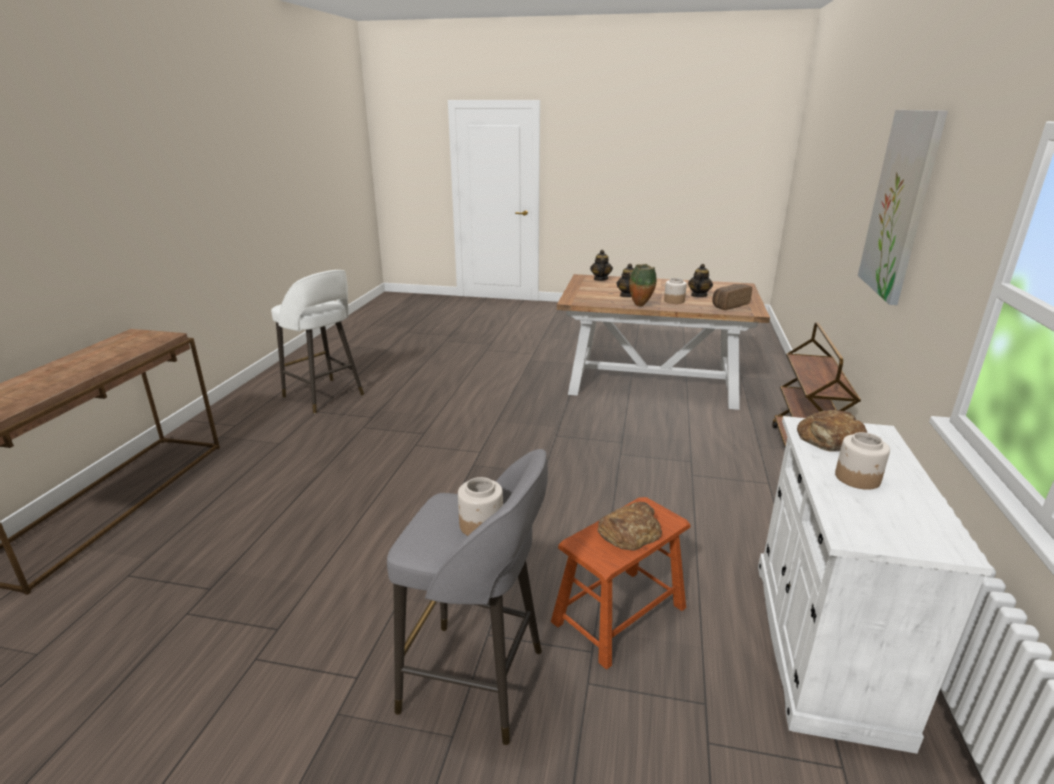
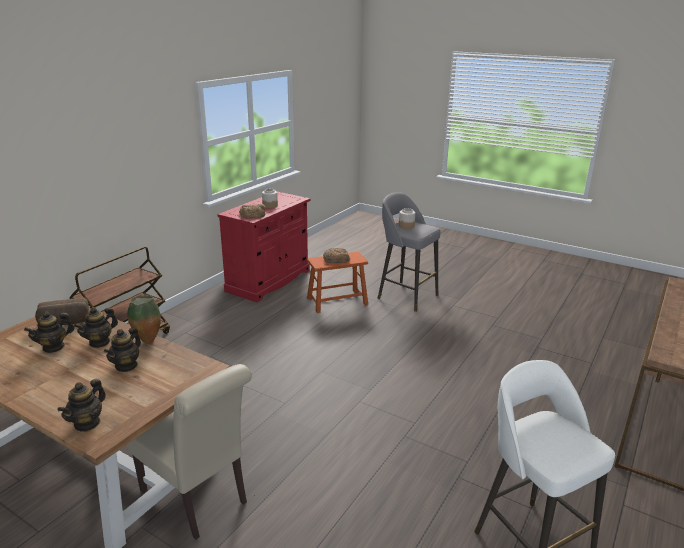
camera: 160 degrees left, 0 degrees up
jar [664,278,687,304] -> teapot [74,307,118,348]
white cabinet [758,416,993,754] -> red cabinet [217,192,310,302]
picture [858,110,948,305] -> none
none -> beige chair [126,364,252,540]

